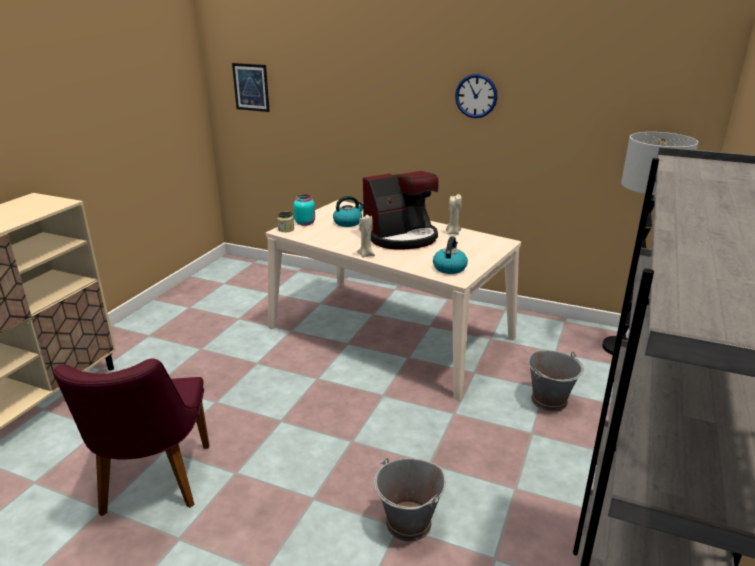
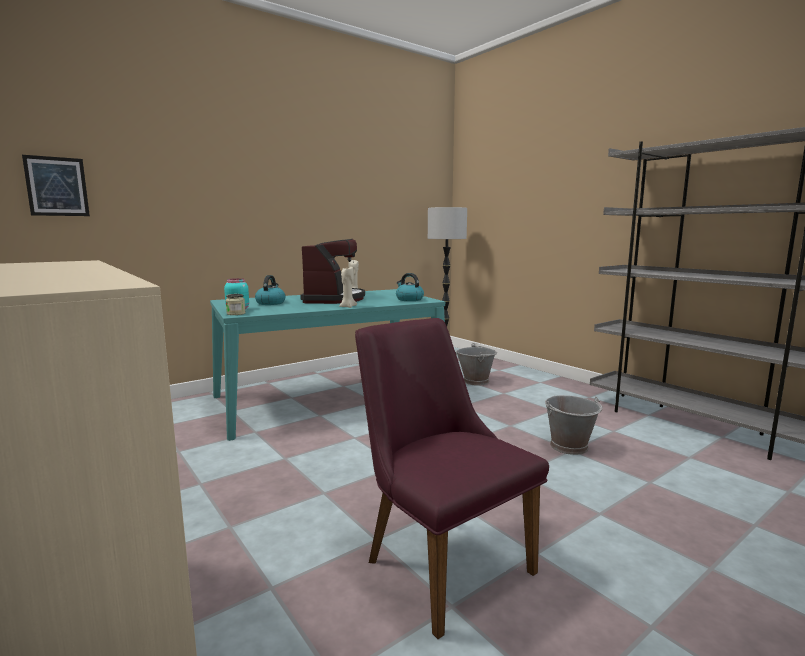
camera: 60 degrees left, 15 degrees down
purple chair [53,358,209,516] -> purple chair turned 150 degrees counterclockwise [355,318,549,639]
beige dining table [266,200,521,401] -> turquoise dining table [210,289,445,441]
wall clock [455,74,498,118] -> none

